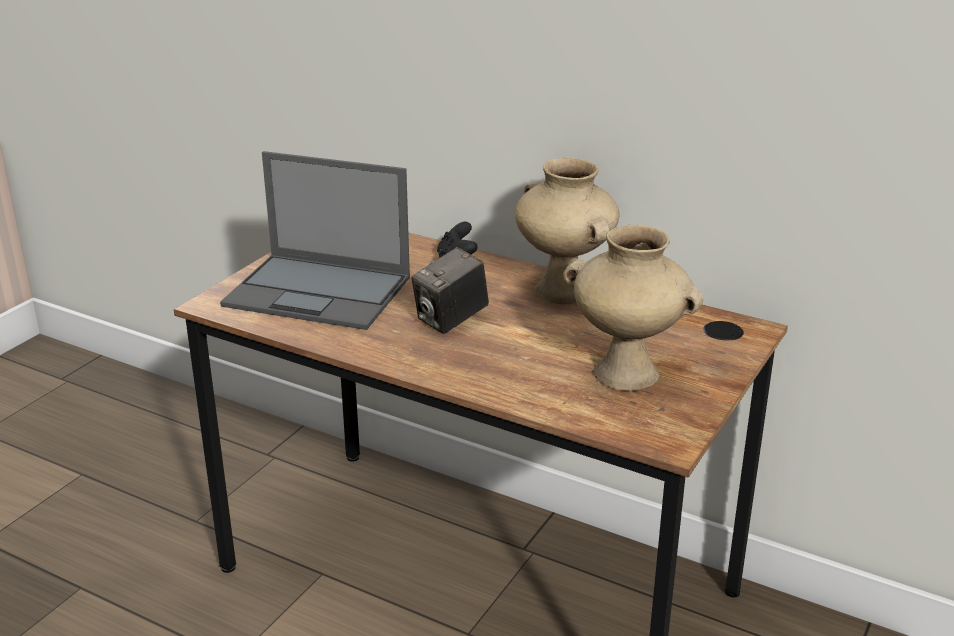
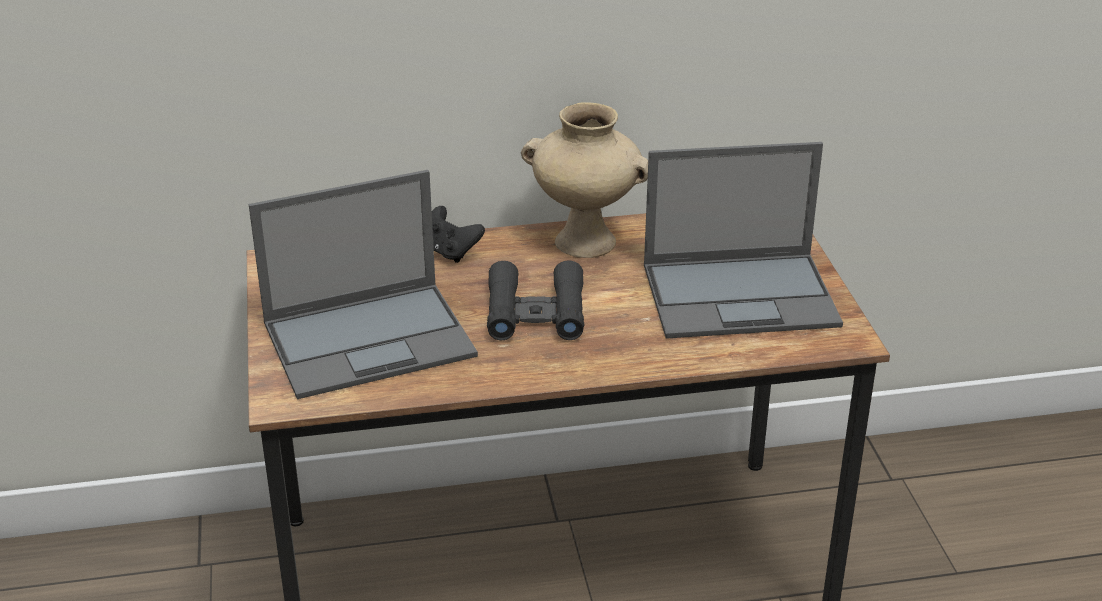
camera: 40 degrees left, 5 degrees up
camera [411,247,489,334] -> black binoculars [487,261,584,340]
beige vase [563,225,704,391] -> laptop [644,142,843,339]

